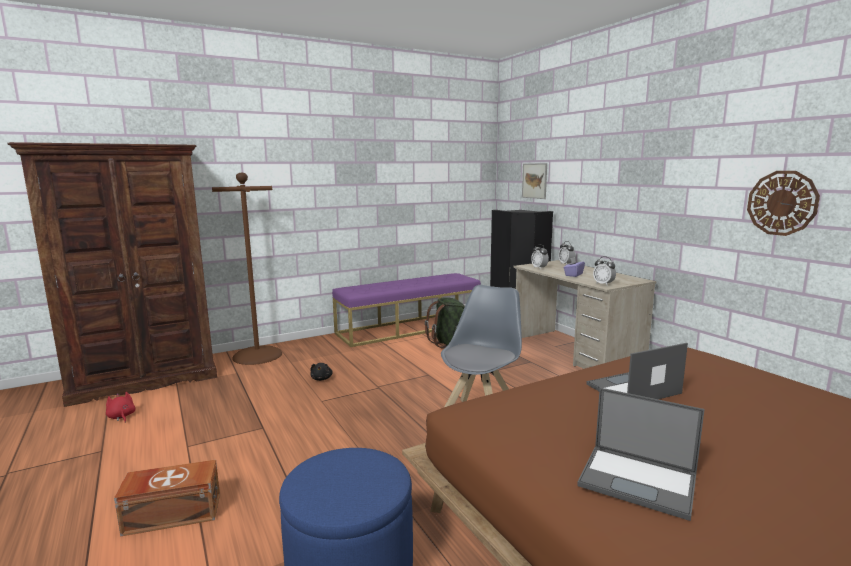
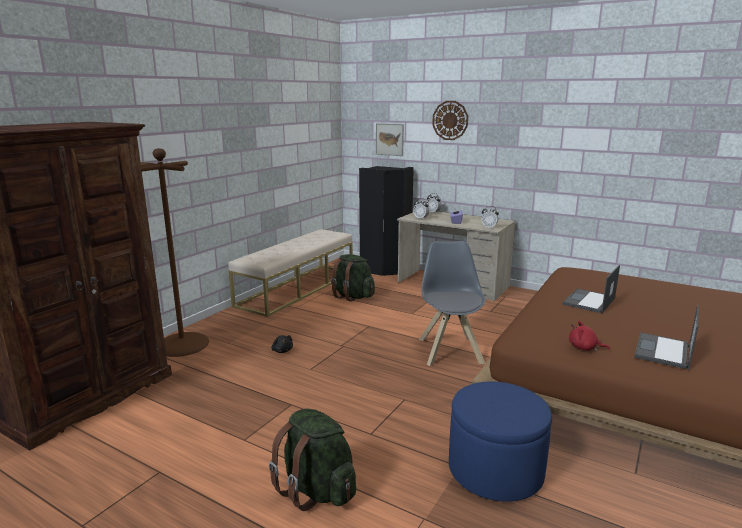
camera: 30 degrees left, 5 degrees up
red plush toy [106,392,136,423] -> red plush toy moved to [569,321,610,351]
brown storage box [114,460,220,537] -> green backpack [269,409,356,511]
purple bench [332,273,481,347] -> beige bench [228,229,353,317]
laptop [577,388,705,521] -> laptop turned 120 degrees clockwise [634,305,699,370]
wall clock [747,171,820,236] -> wall clock moved to [432,101,468,140]

